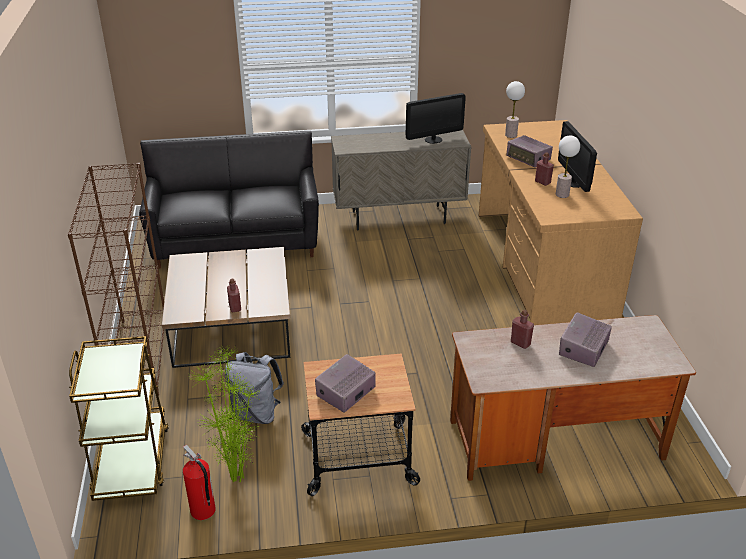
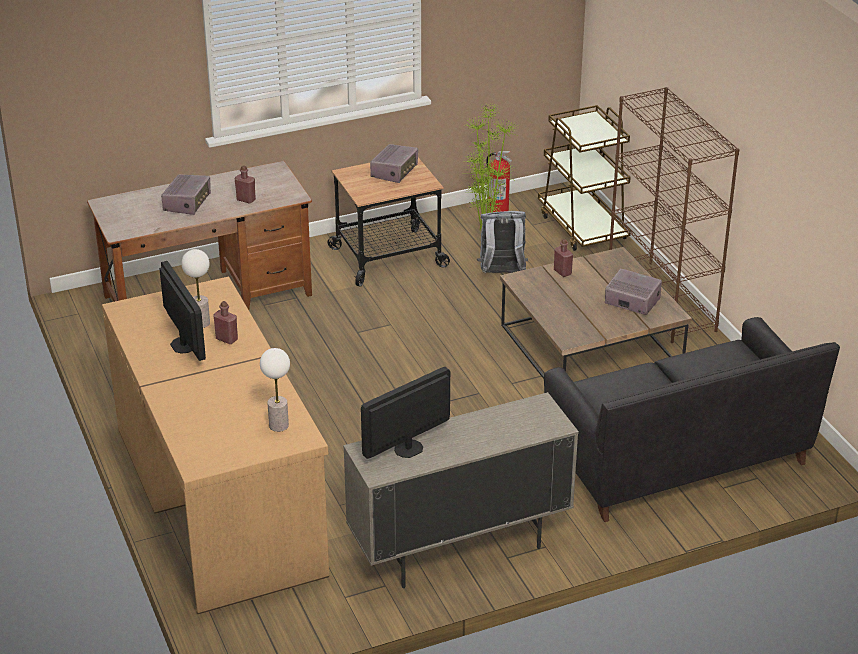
camera: 165 degrees right, 0 degrees up
radio [506,135,553,168] -> radio moved to [605,269,662,315]

